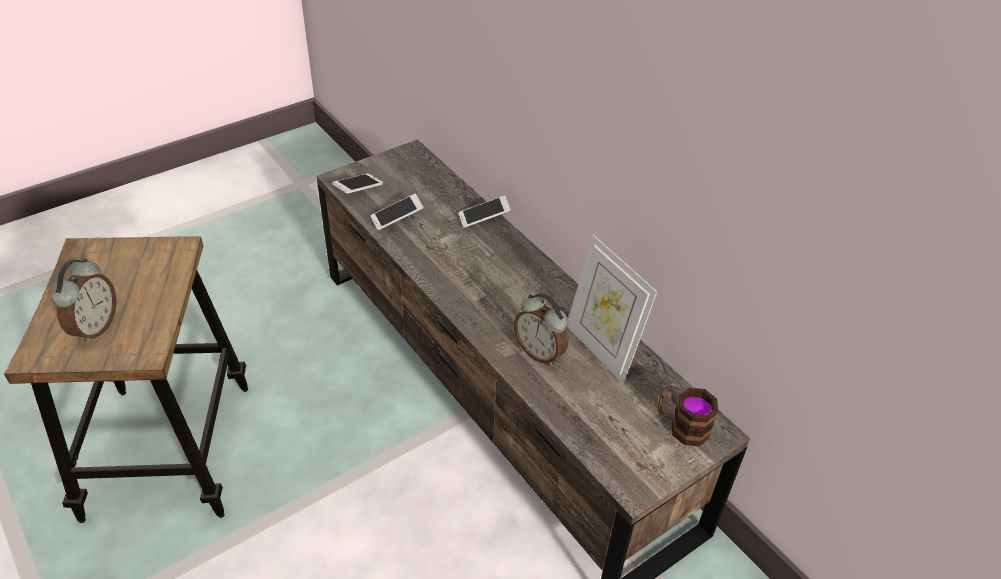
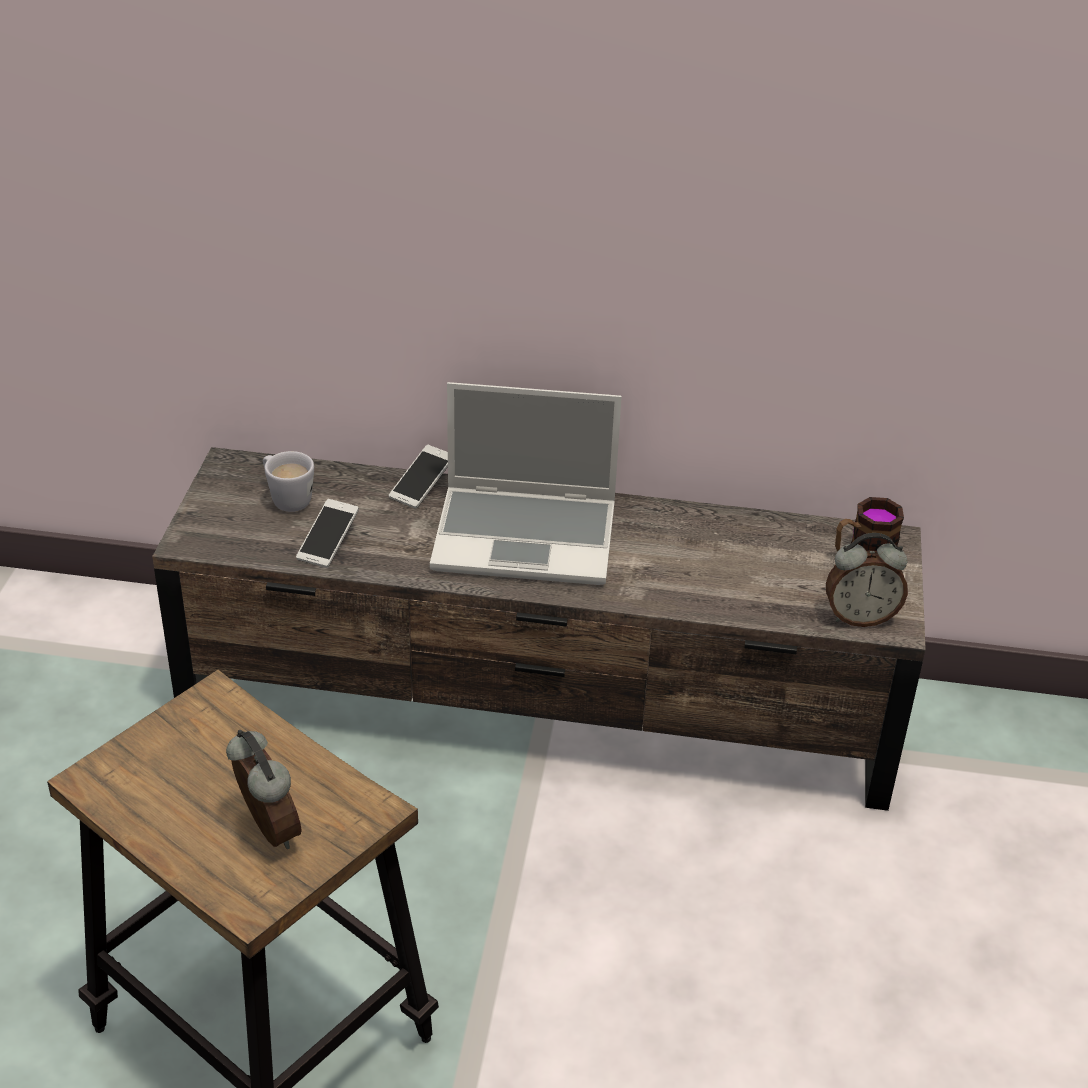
camera: 45 degrees left, 5 degrees down
phone [332,173,383,194] -> none
alarm clock [514,293,569,365] -> alarm clock moved to [826,533,908,627]
picture frame [567,235,657,384] -> none
none -> white mug [263,451,314,512]
none -> laptop [430,382,622,585]

